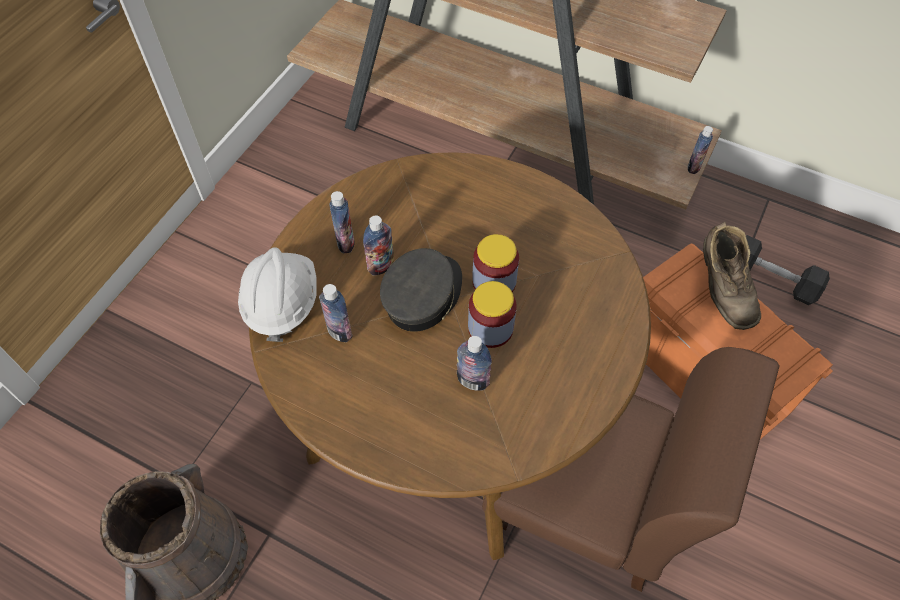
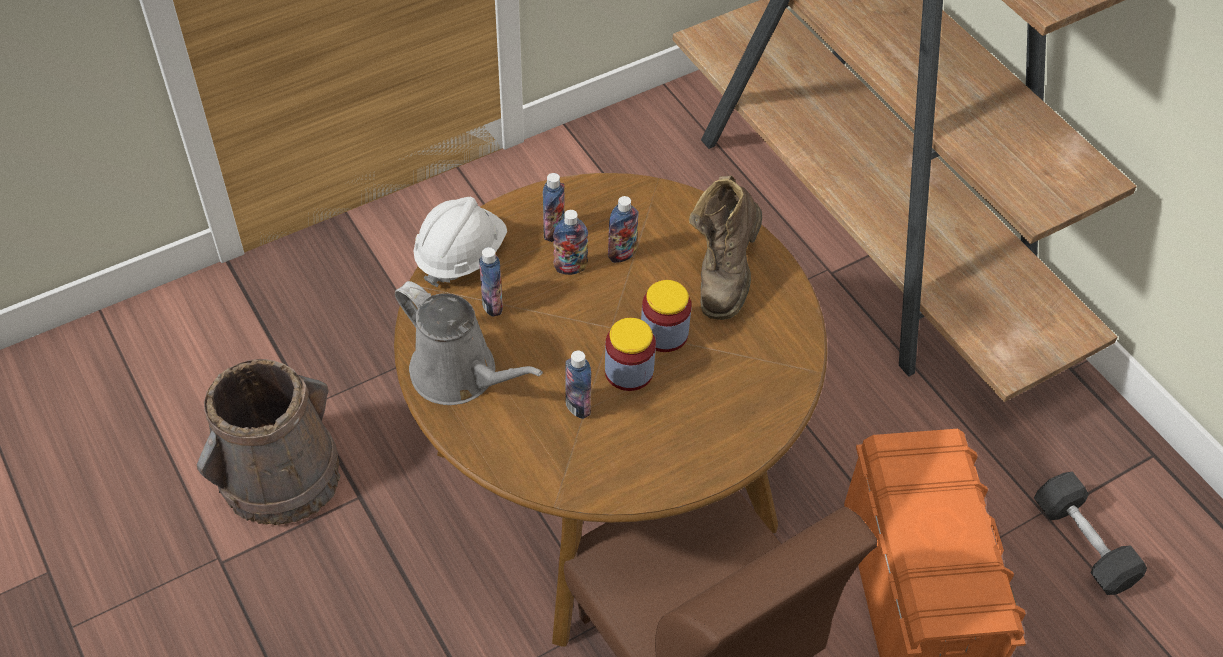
camera: 30 degrees right, 5 degrees down
grey cap [380,248,462,332] -> none
bottle [688,126,713,174] -> bottle moved to [608,196,638,263]
brown boot [703,222,761,330] -> brown boot moved to [689,175,762,320]
none -> grey watering can [395,281,543,405]

